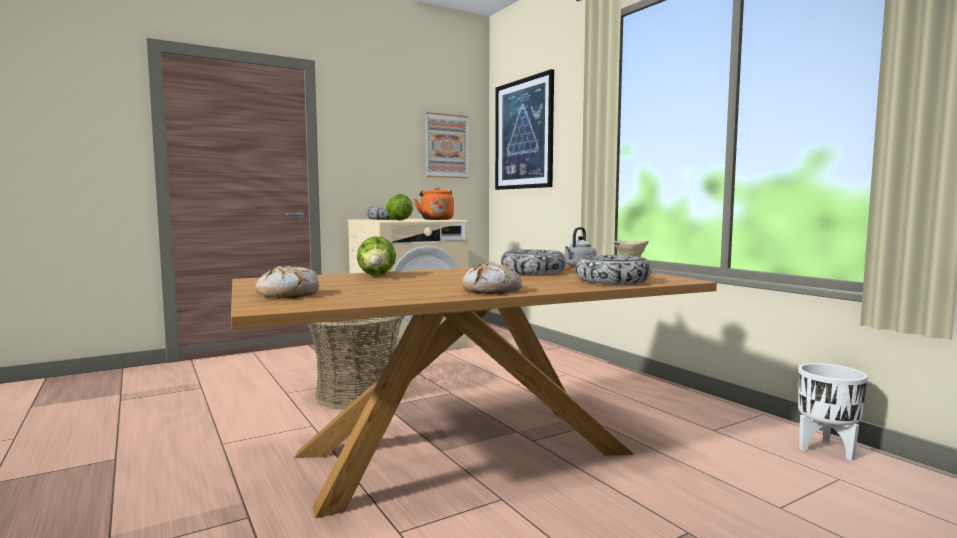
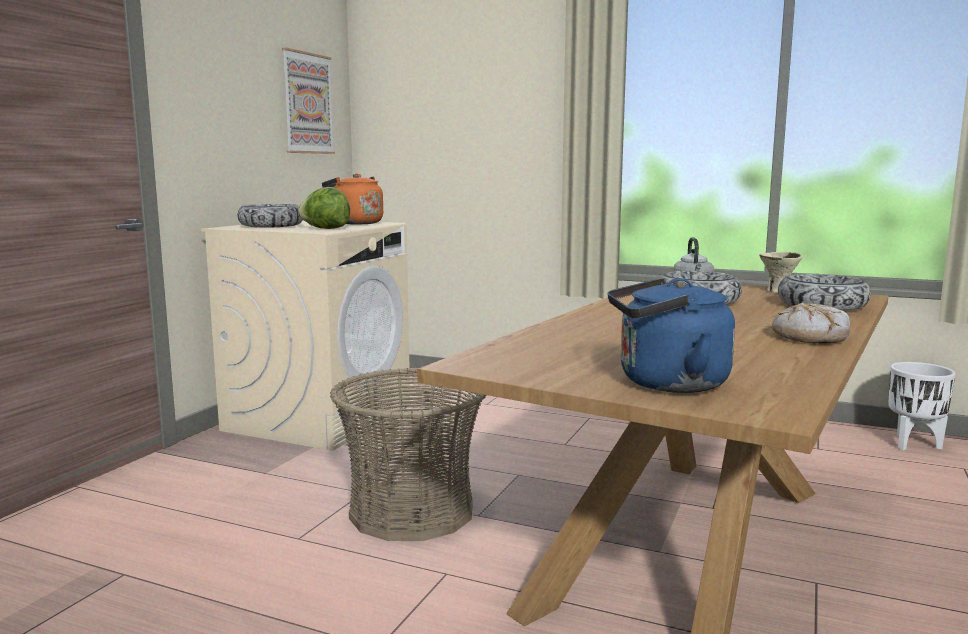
camera: 35 degrees left, 5 degrees up
bread [256,266,319,298] -> blue kettle [608,278,735,393]
lettuce [357,236,396,276] -> none
picture [495,69,554,190] -> none

